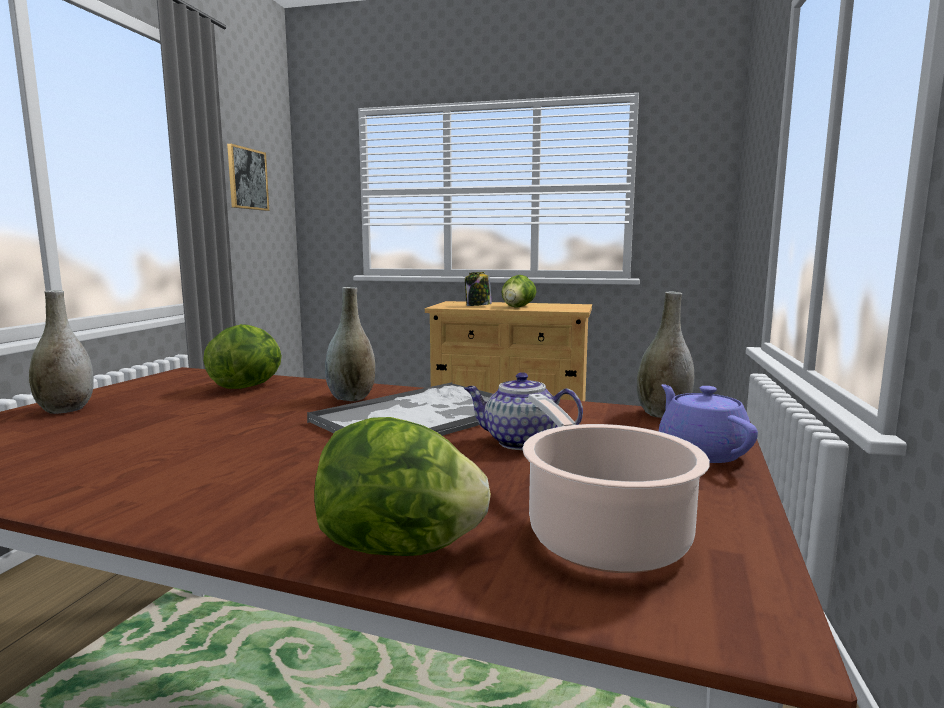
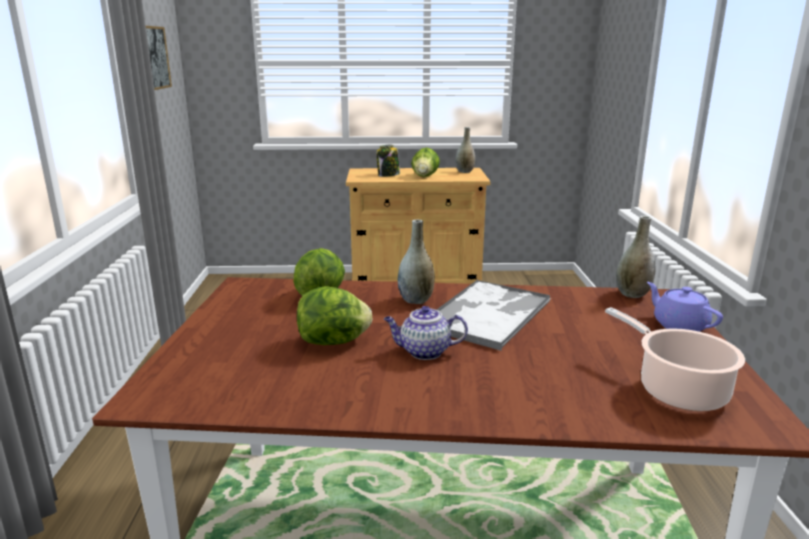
camera: 15 degrees left, 10 degrees up
grey vase [29,290,94,414] -> grey vase moved to [455,127,475,173]
lettuce [314,417,491,556] -> lettuce moved to [297,286,372,345]
teapot [464,372,583,450] -> teapot moved to [384,306,468,360]

